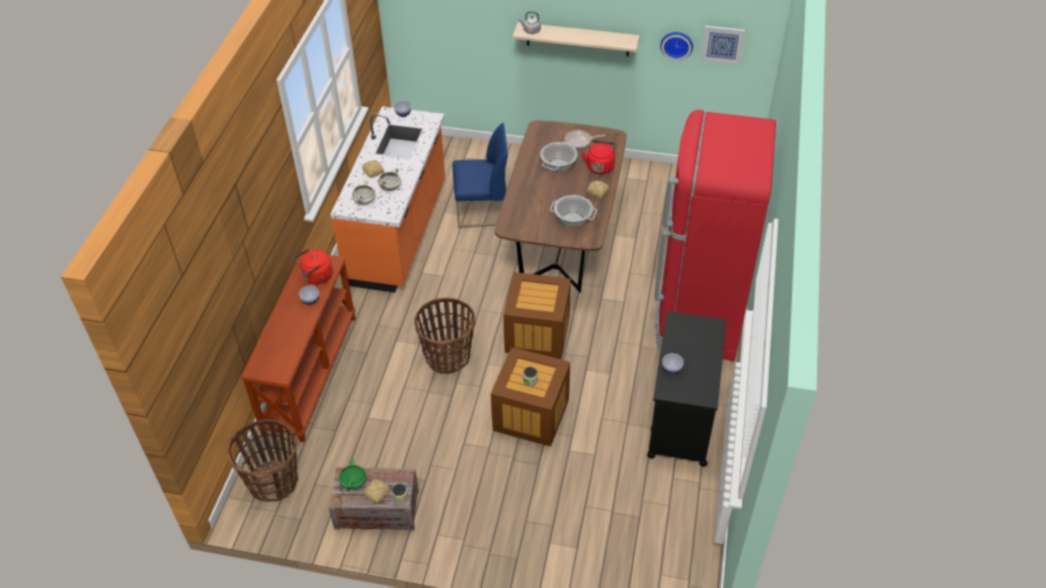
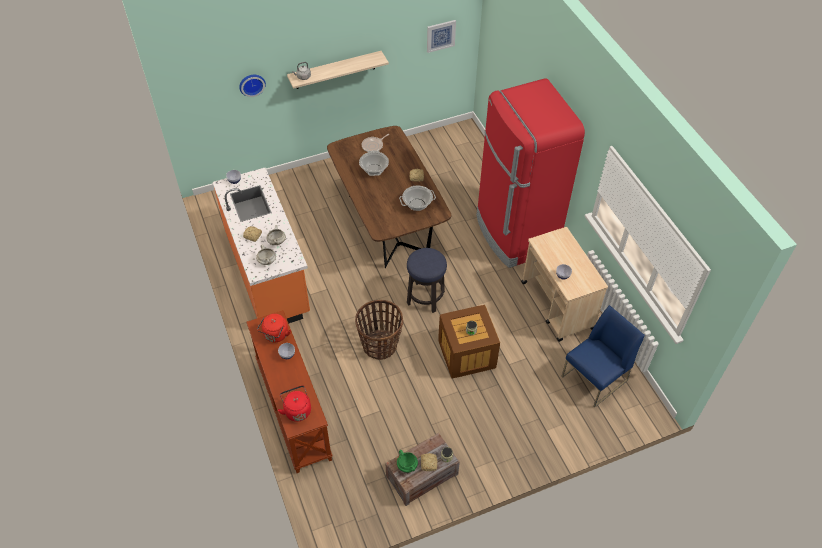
camera: 35 degrees left, 5 degrees up
basket [228,419,298,502] -> none
blue chair [453,123,508,228] -> blue chair moved to [561,305,645,408]
crate [503,272,571,359] -> stool [407,248,447,313]
red kettle [581,140,616,174] -> red kettle moved to [278,385,311,422]
black cart [647,311,726,467] -> beige cart [521,227,608,342]
wall clock [660,32,693,61] -> wall clock moved to [239,75,266,97]

